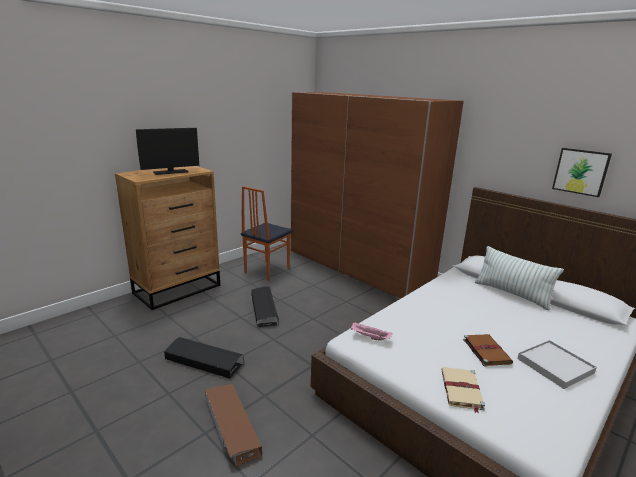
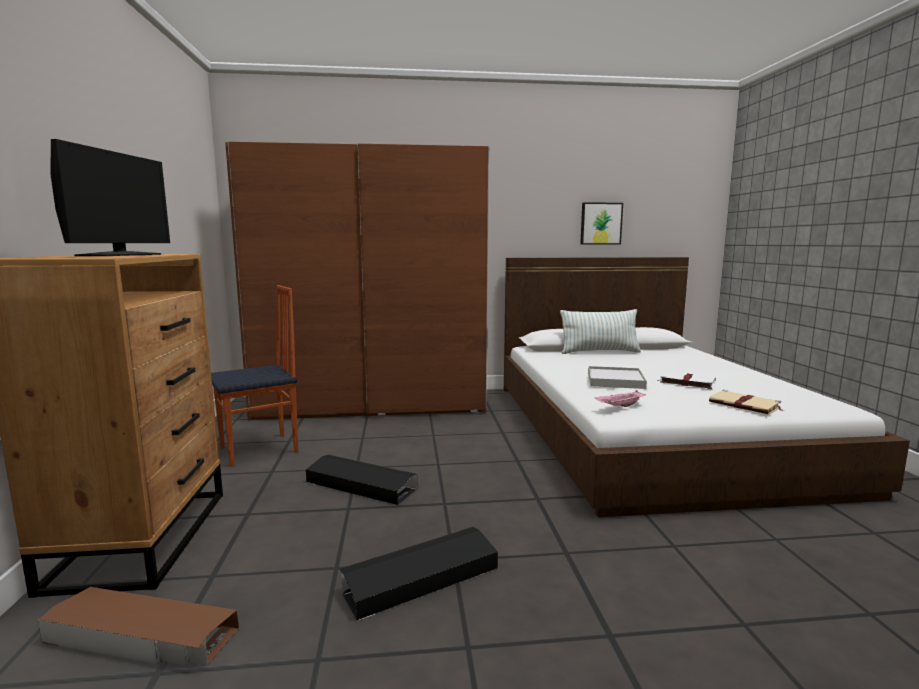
camera: 50 degrees left, 10 degrees down
brown storage box [205,384,263,466] -> brown storage box moved to [38,587,239,665]
chair [241,186,293,281] -> chair turned 105 degrees counterclockwise [211,285,298,467]
brown book [463,334,513,366] -> white book [656,371,716,389]
white tray [517,340,597,389] -> white tray moved to [588,366,647,389]

